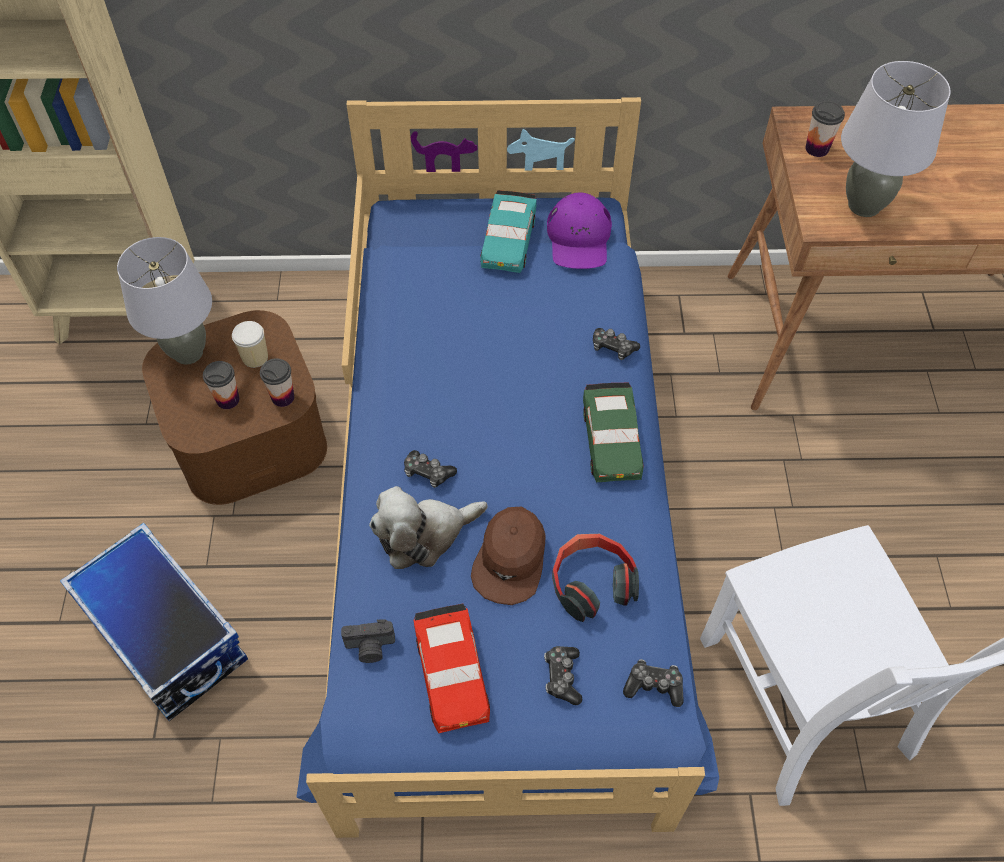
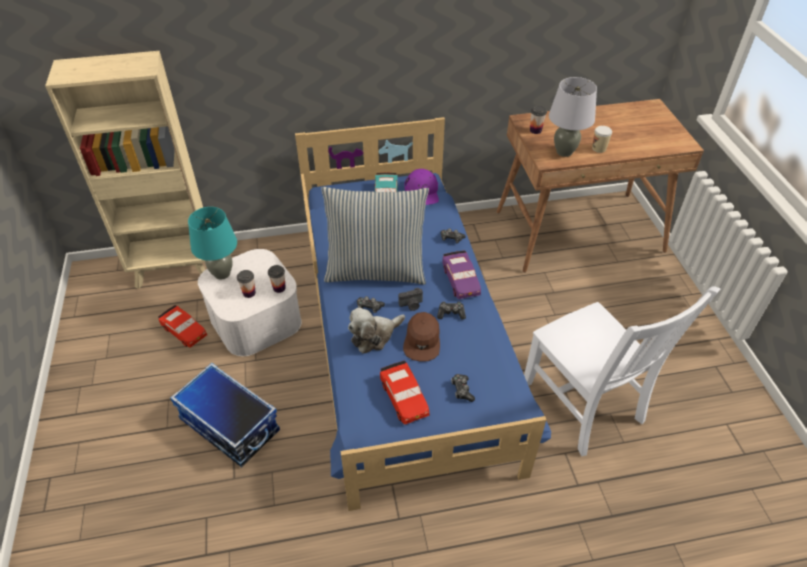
camera: 10 degrees left, 10 degrees down
grey table lamp [117,237,212,365] -> turquoise table lamp [188,207,237,279]
brown storage box [142,310,327,505] -> white storage box [198,249,302,356]
cup [232,321,268,368] -> cup moved to [592,126,612,153]
camera [341,620,395,663] -> camera moved to [399,288,423,311]
headphones [552,534,639,622] -> none
green toy car [583,382,643,482] -> purple toy car [443,250,481,299]
game controller [623,659,684,707] -> game controller moved to [437,302,466,320]
none -> red toy car [158,305,207,348]
none -> pillow [321,187,429,285]

